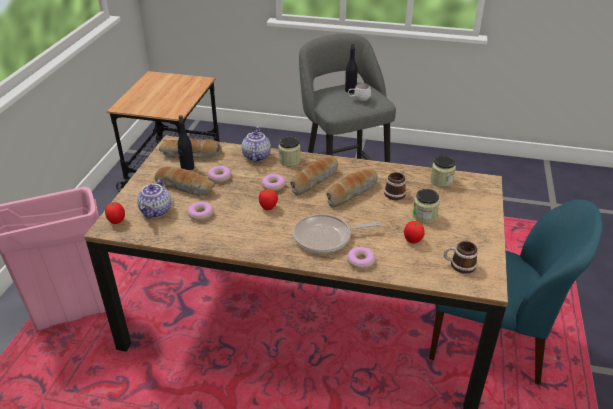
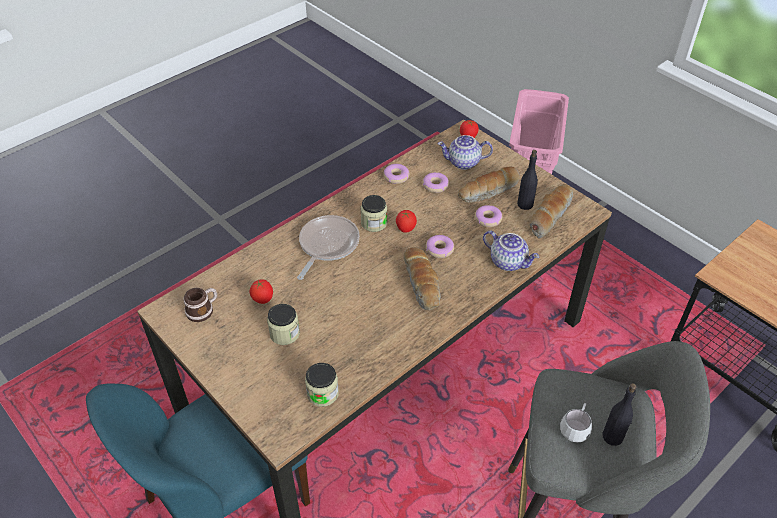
camera: 125 degrees right, 10 degrees up
teapot [137,178,171,218] -> teapot turned 45 degrees counterclockwise [437,135,493,170]
jar [278,136,301,166] -> jar moved to [361,195,387,232]
bread [327,169,378,208] -> none
donut [347,247,375,269] -> donut moved to [383,164,409,184]
mug [384,172,406,200] -> none

